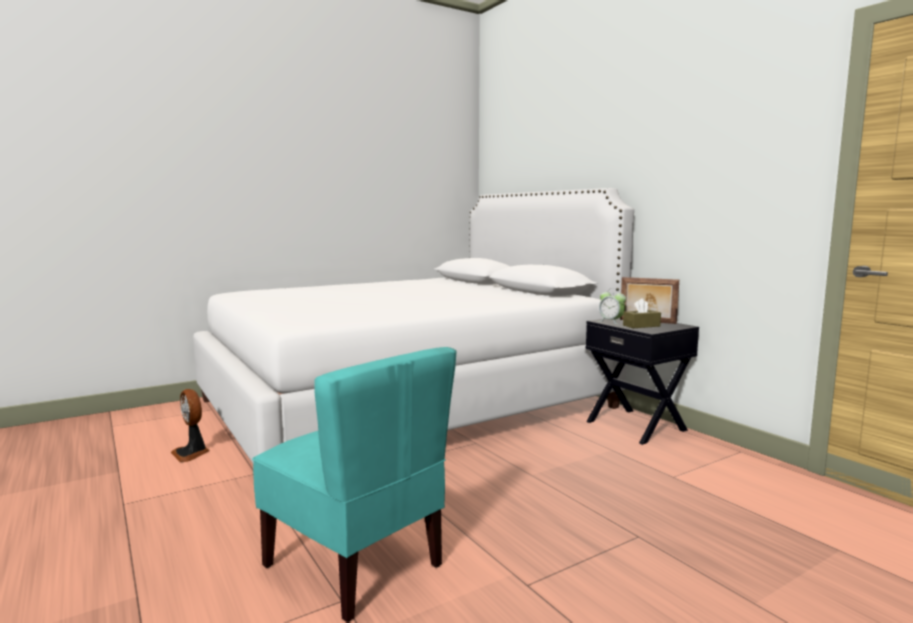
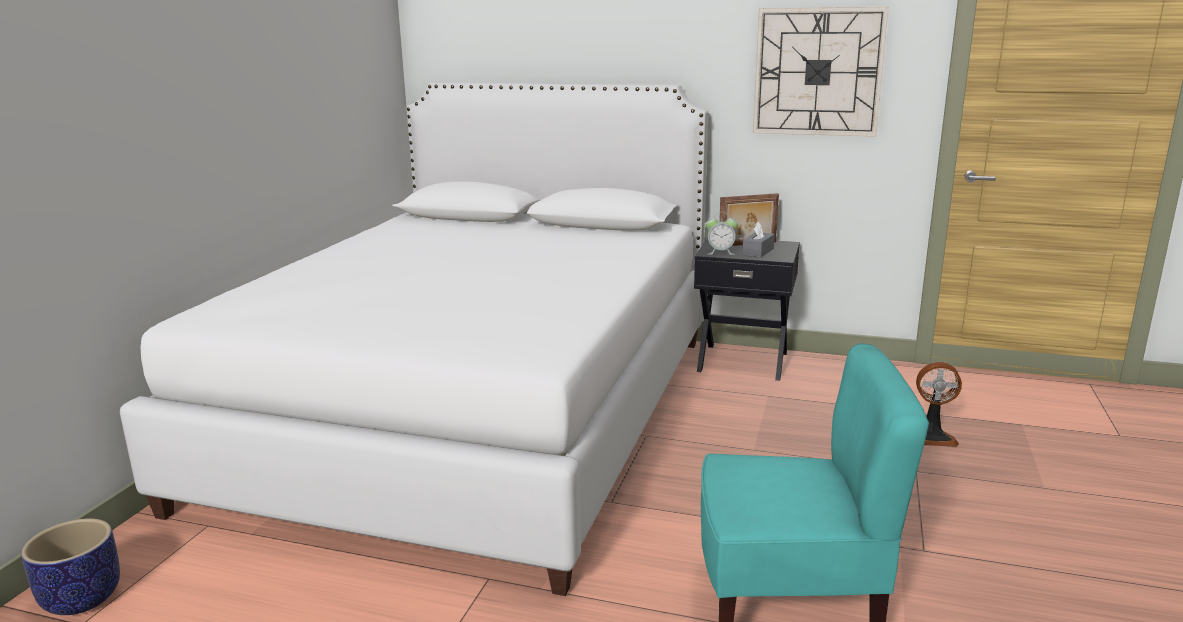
camera: 40 degrees left, 10 degrees up
fan [171,389,210,462] -> fan moved to [916,362,962,447]
brown tissue box [623,298,661,328] -> grey tissue box [742,221,775,258]
none -> planter [21,518,120,615]
none -> wall clock [753,7,889,137]

